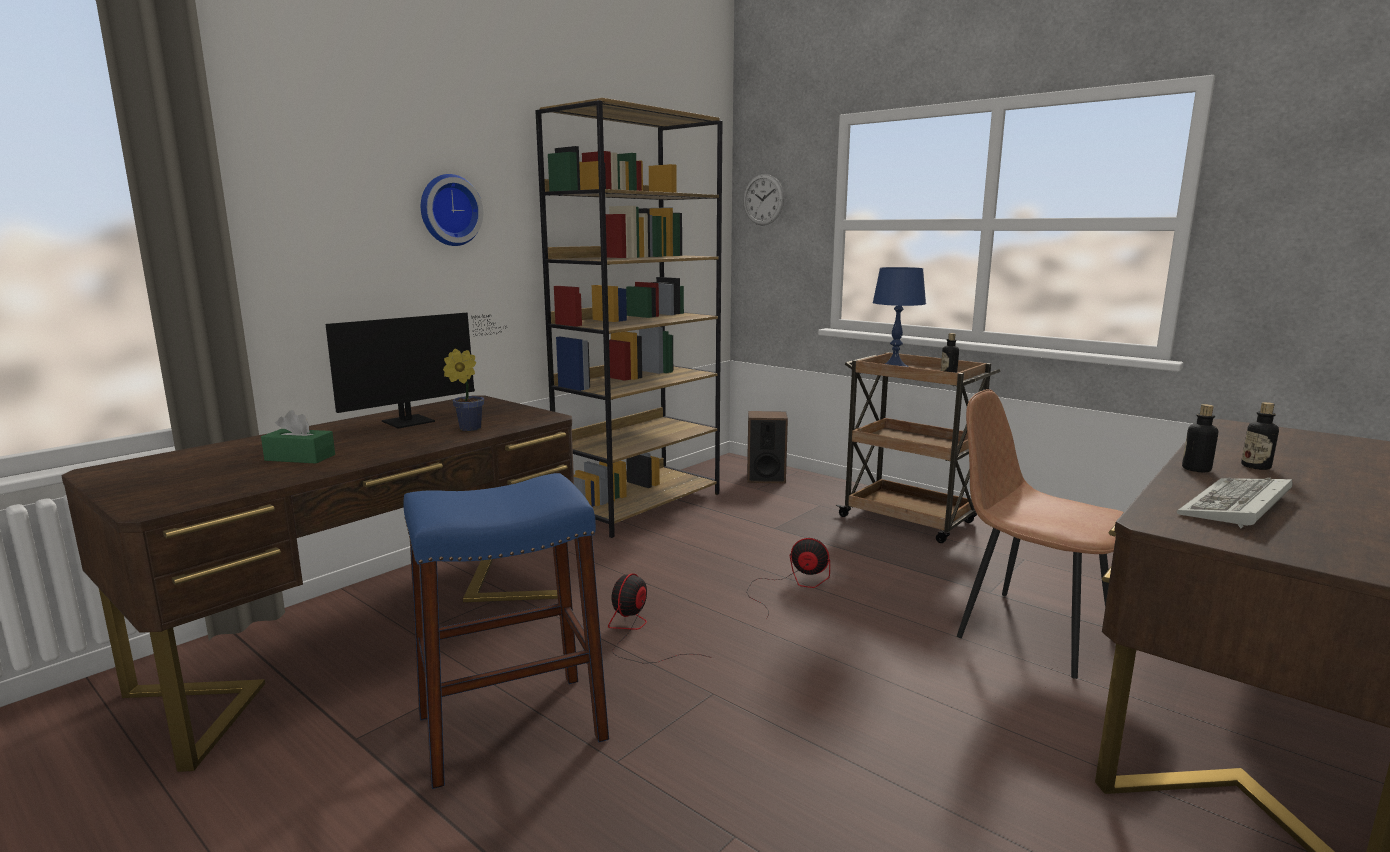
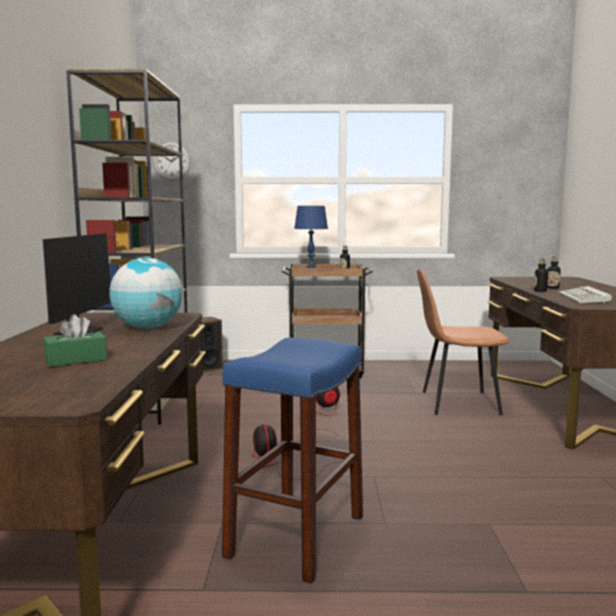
camera: 40 degrees left, 5 degrees down
wall clock [421,174,483,246] -> none
potted plant [443,349,484,431] -> globe [109,258,183,329]

